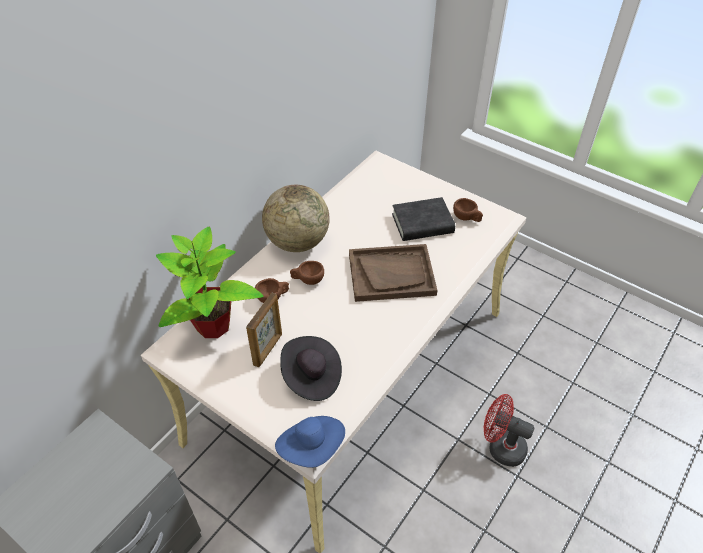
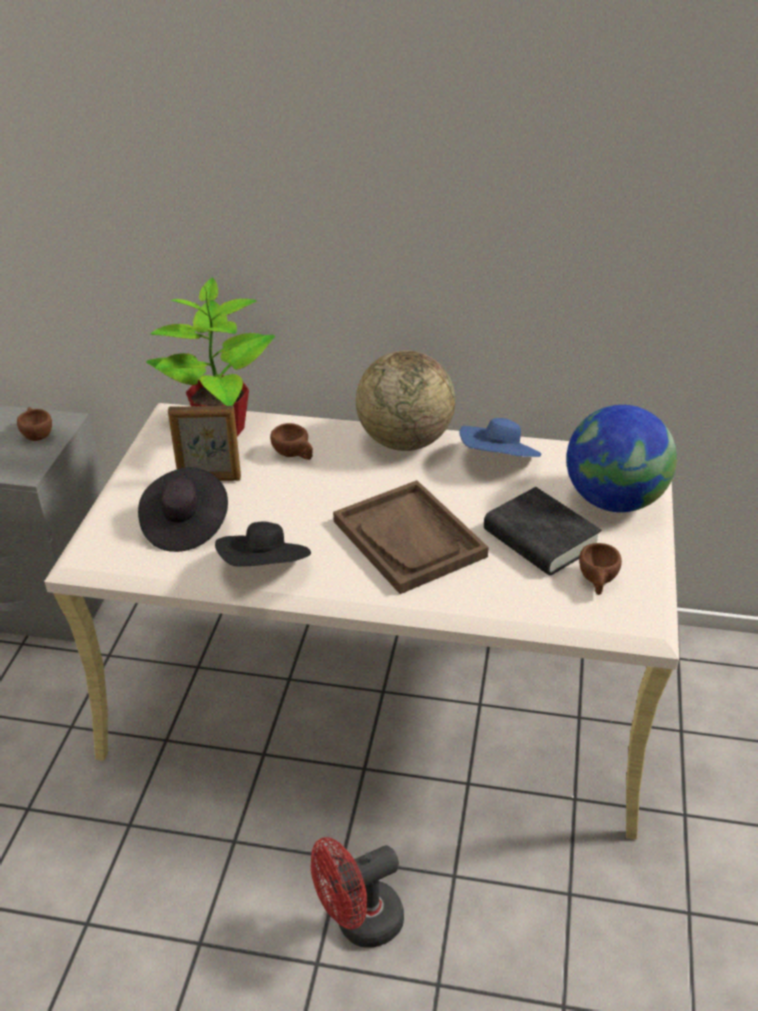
camera: 65 degrees right, 10 degrees down
blue hat [275,416,345,468] -> blue hat moved to [459,418,541,457]
brown cup [290,261,324,285] -> brown cup moved to [17,407,52,441]
red fan [484,394,534,467] -> red fan turned 120 degrees counterclockwise [311,837,404,948]
none -> black hat [215,521,311,567]
none -> globe [566,405,677,512]

